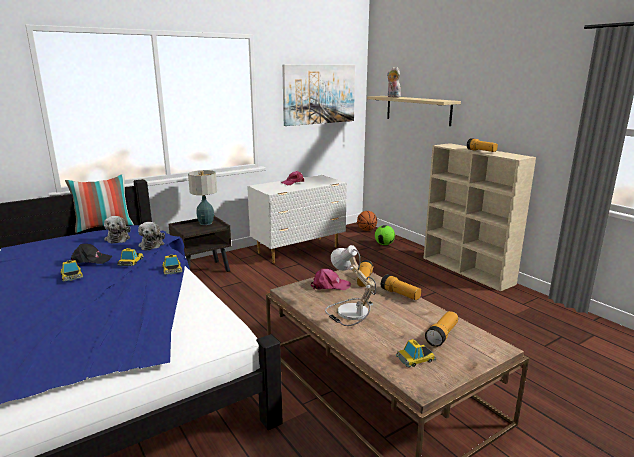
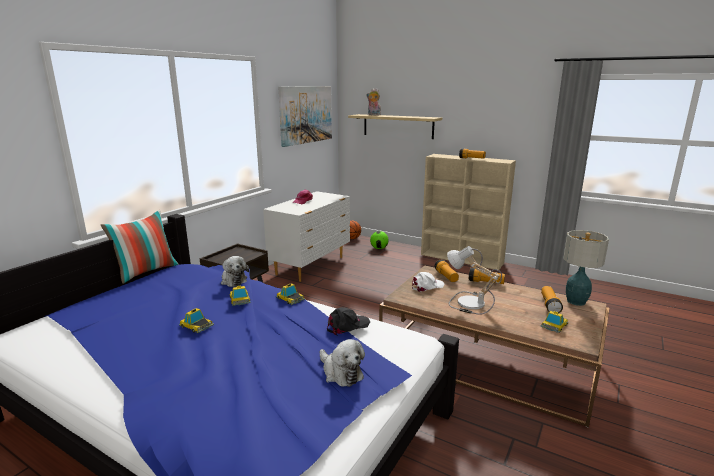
camera: 25 degrees left, 0 degrees up
black cap [71,244,112,264] -> black cap moved to [327,307,370,335]
plush toy [104,216,131,243] -> plush toy moved to [320,339,365,387]
table lamp [188,170,217,225] -> table lamp moved to [564,230,609,306]
pink cap [311,269,351,290] -> white cap [412,272,445,292]

